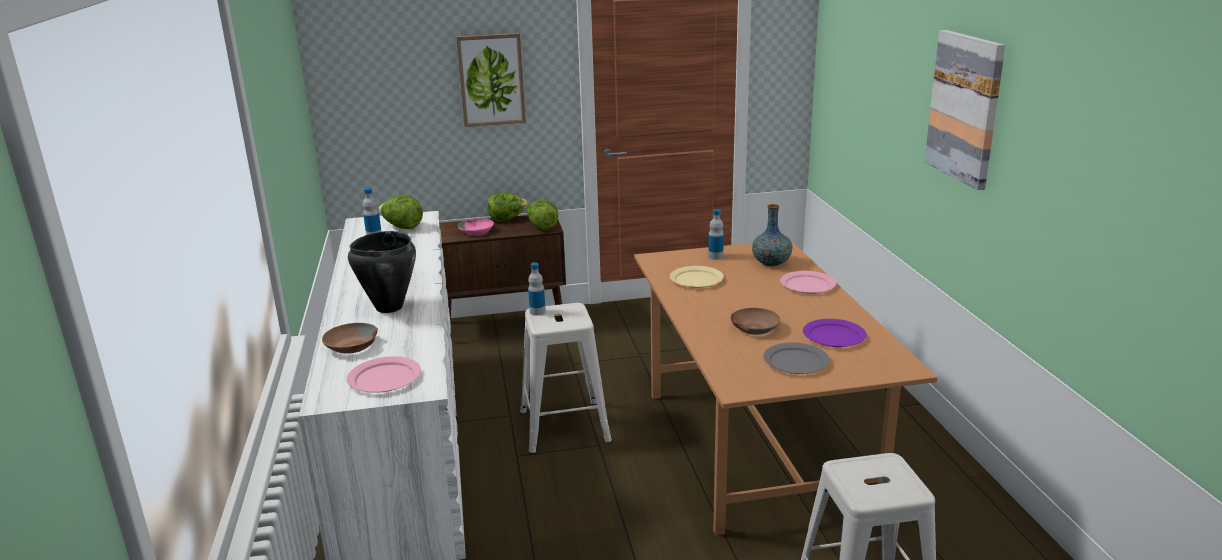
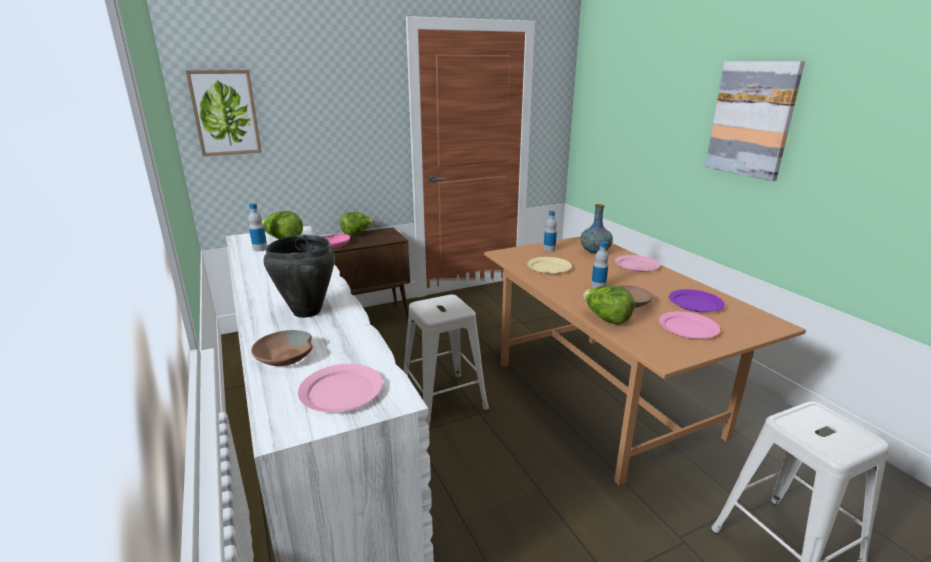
camera: 15 degrees left, 0 degrees up
picture [456,33,526,127] -> picture moved to [186,70,262,156]
lettuce [527,200,558,230] -> lettuce moved to [582,285,635,324]
bottle [528,262,546,316] -> bottle moved to [591,241,609,288]
grey plate [763,342,830,374] -> pink plate [659,311,720,339]

